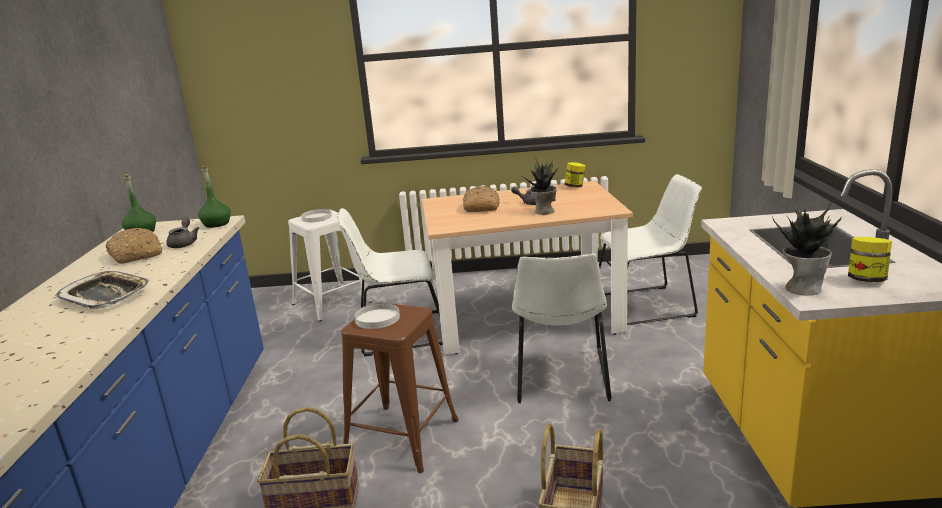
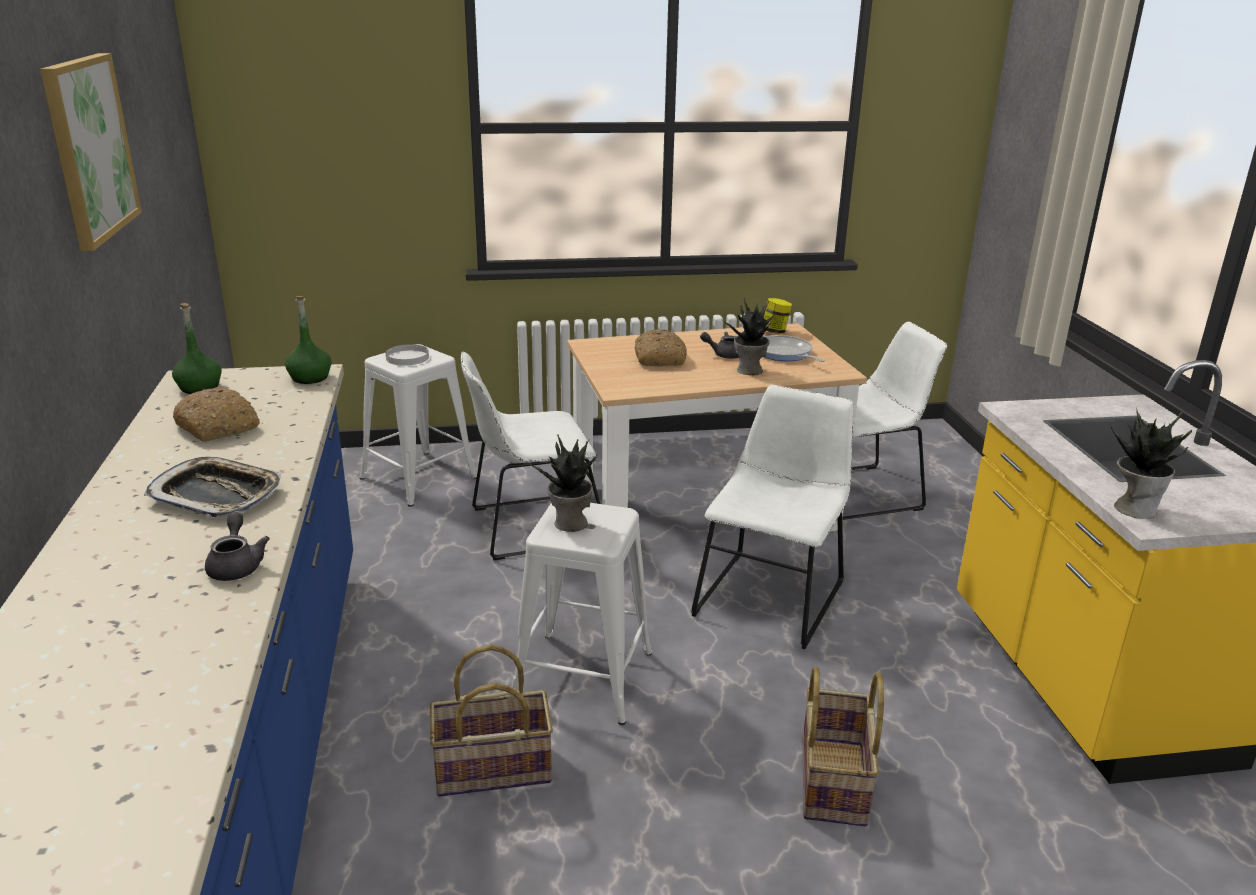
camera: 10 degrees left, 5 degrees up
grey teapot [166,218,199,248] -> grey teapot moved to [205,512,270,581]
brown stool [341,302,459,473] -> white stool [512,503,652,725]
white plate [355,303,400,329] -> potted plant [528,435,598,532]
white chair [512,253,612,403] -> white chair turned 150 degrees counterclockwise [691,385,854,649]
jar [848,237,892,282] -> none
none -> picture [40,53,142,251]
none -> frying pan [764,335,825,362]

